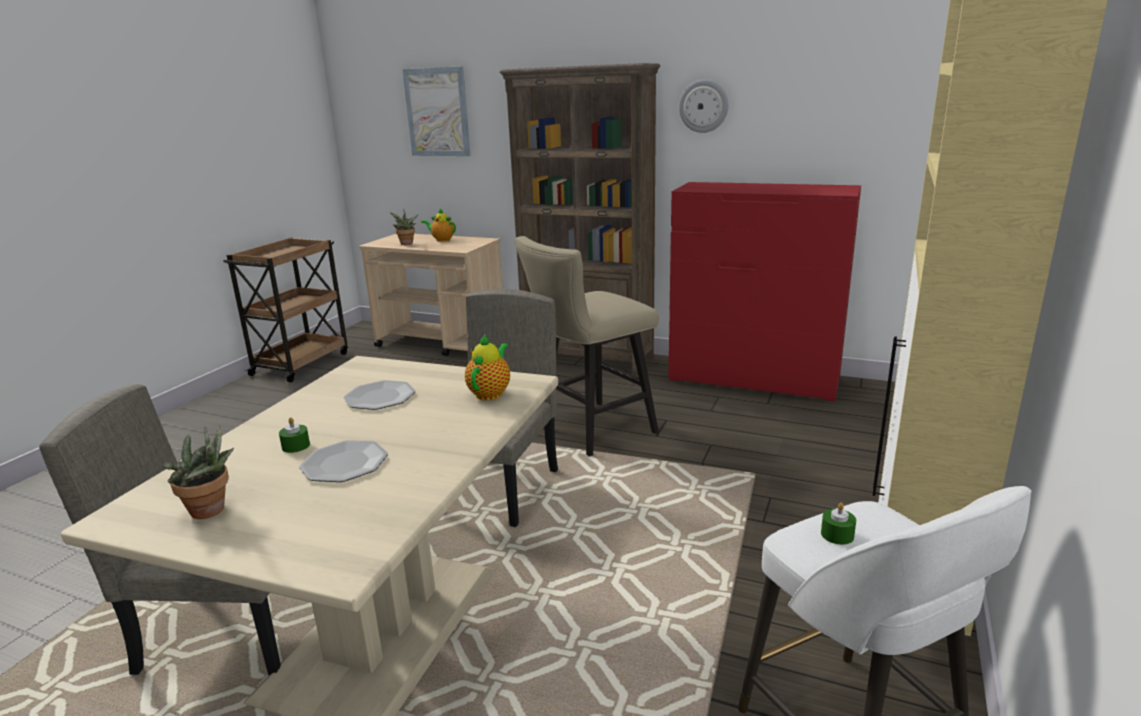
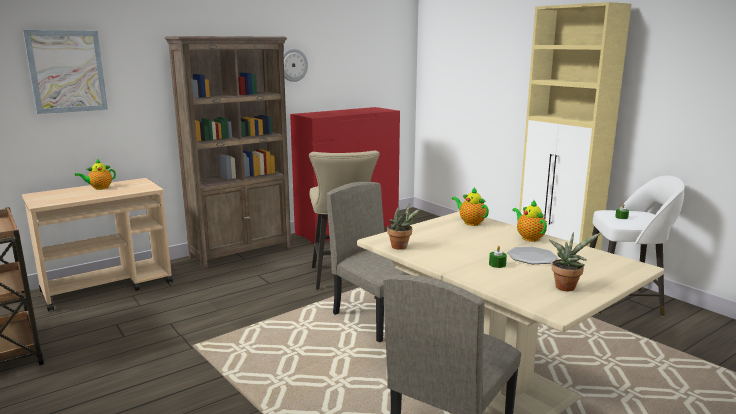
camera: 60 degrees left, 5 degrees down
plate [344,380,415,410] -> none
potted plant [390,211,419,245] -> potted plant moved to [387,203,421,250]
none -> teapot [512,199,547,242]

